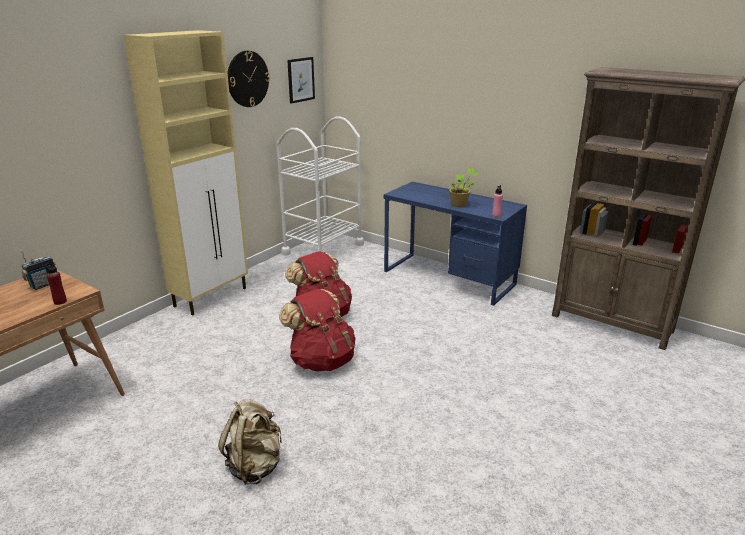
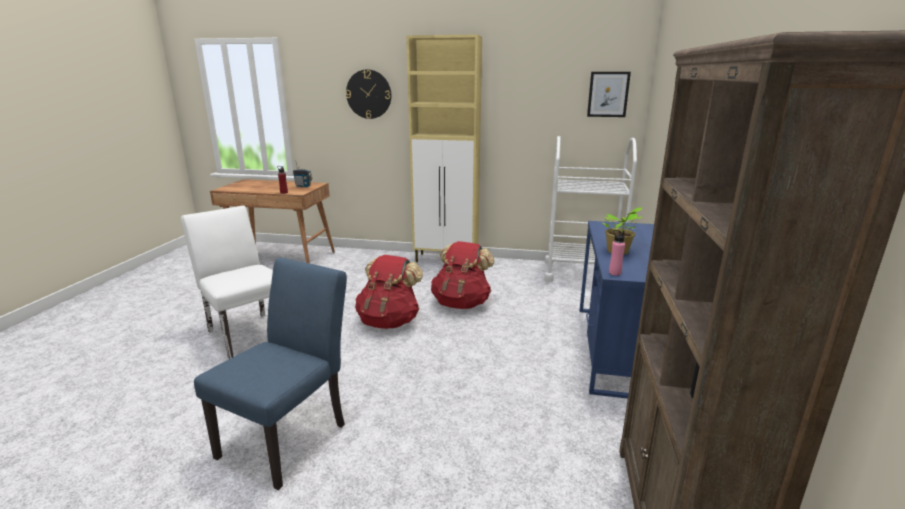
camera: 65 degrees right, 5 degrees down
beige backpack [218,399,282,485] -> white chair [181,205,273,359]
wall clock [228,51,270,107] -> wall clock moved to [346,69,391,119]
none -> blue chair [194,258,347,490]

